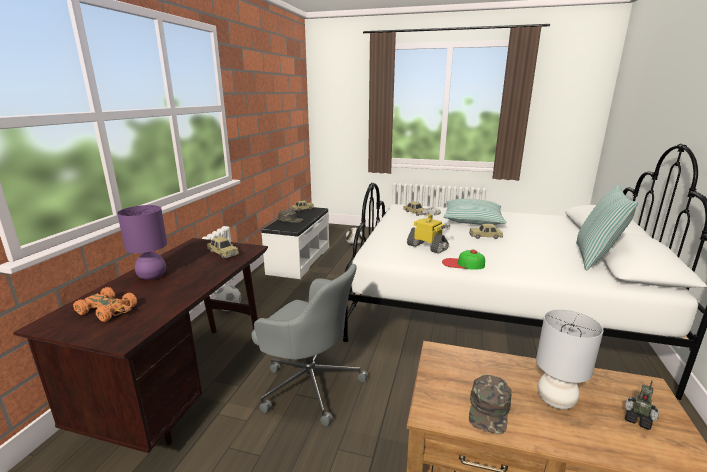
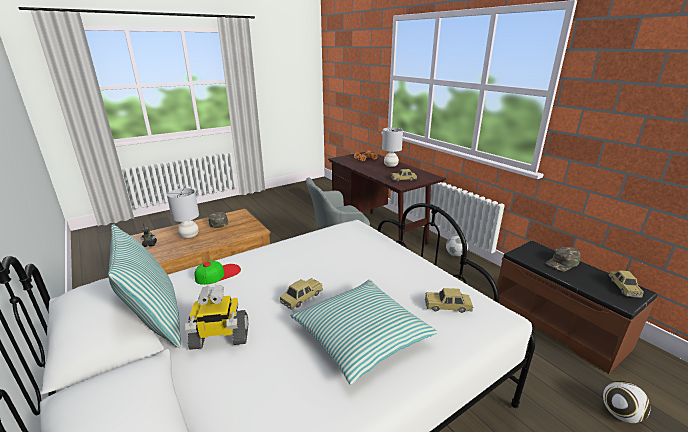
camera: 130 degrees right, 5 degrees up
purple table lamp [117,205,167,280] -> grey table lamp [382,128,403,167]
white bench [261,207,329,279] -> brown bench [497,241,658,374]
toy robot [407,207,450,254] -> toy robot moved to [185,285,248,350]
cap [442,250,485,270] -> cap moved to [194,261,241,285]

